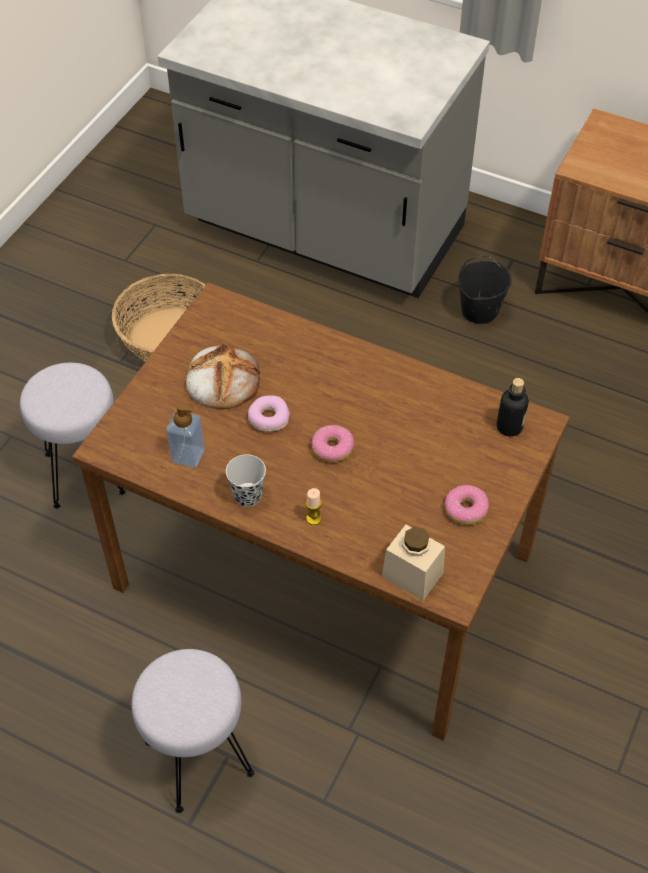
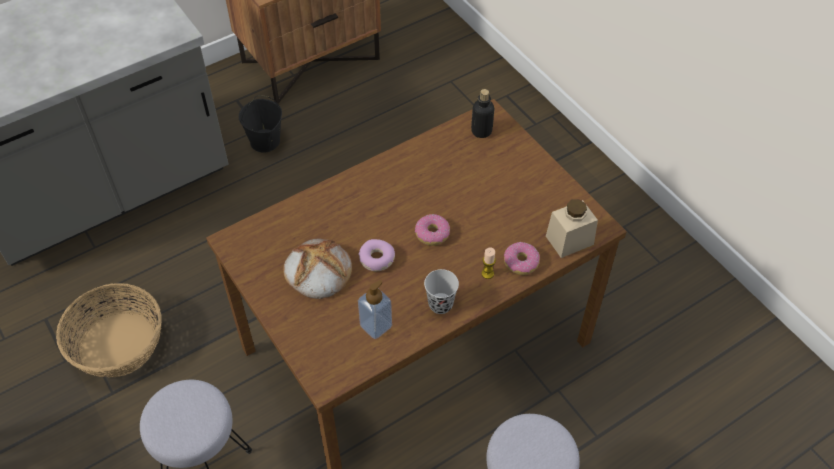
camera: 60 degrees left, 0 degrees up
donut [444,485,489,525] -> donut moved to [504,242,540,275]

